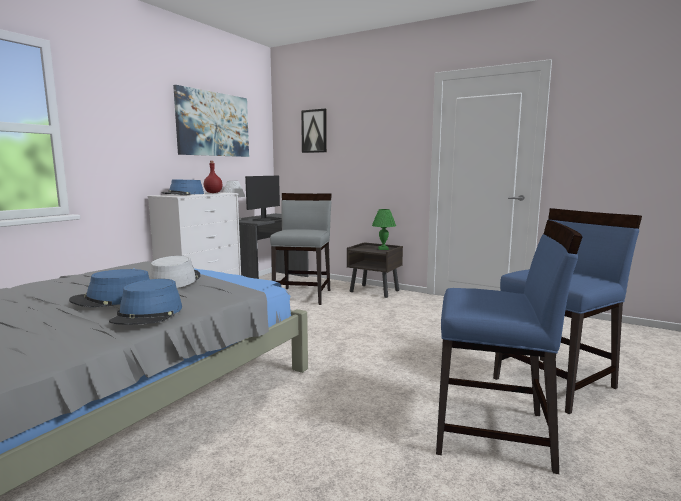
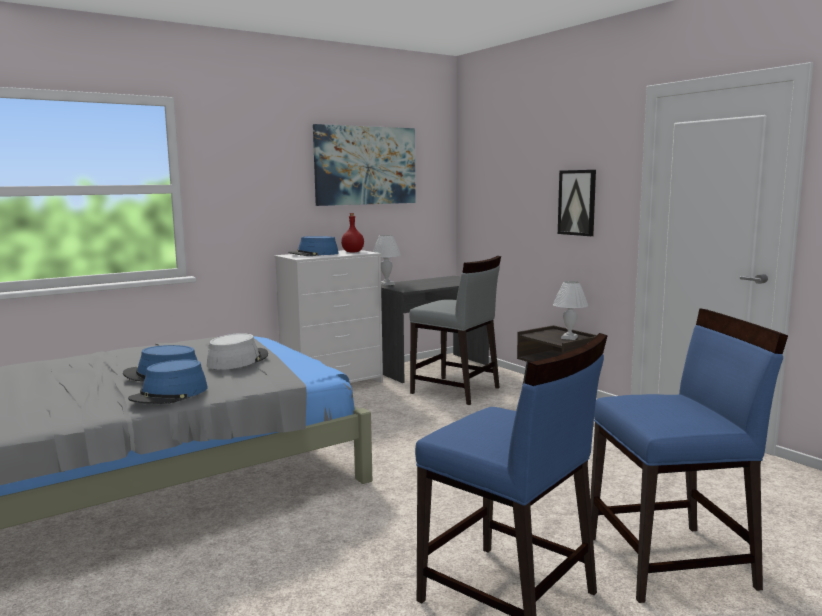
camera: 25 degrees right, 0 degrees up
monitor [245,176,282,222] -> none
grey chair [270,193,332,305] -> grey chair turned 90 degrees clockwise [409,256,501,405]
picture [301,109,327,153] -> picture moved to [558,170,596,236]
green table lamp [372,209,396,250] -> white table lamp [553,281,588,340]

